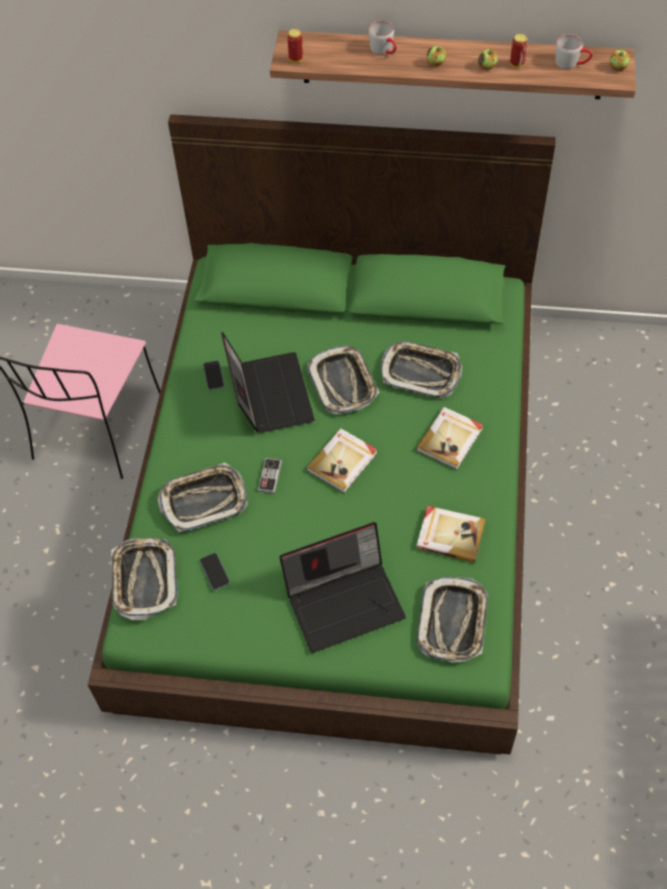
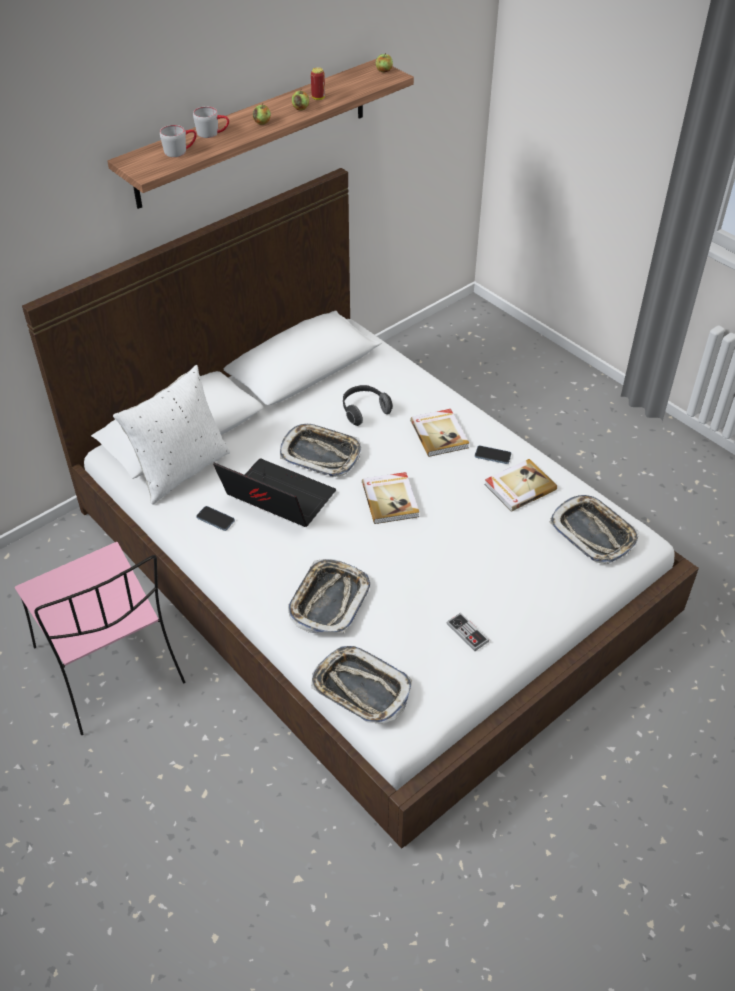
camera: 50 degrees left, 10 degrees down
green bed [88,114,556,755] -> white bed [22,168,699,848]
phone [200,553,230,590] -> phone moved to [475,446,511,464]
game controller [258,458,282,494] -> game controller moved to [447,613,489,651]
laptop [279,522,406,653] -> none
can [287,29,303,63] -> none
tray [381,341,462,398] -> headphones [343,385,393,426]
grey mug [555,35,592,69] -> grey mug moved to [160,125,197,157]
none -> white pillow [113,365,230,505]

